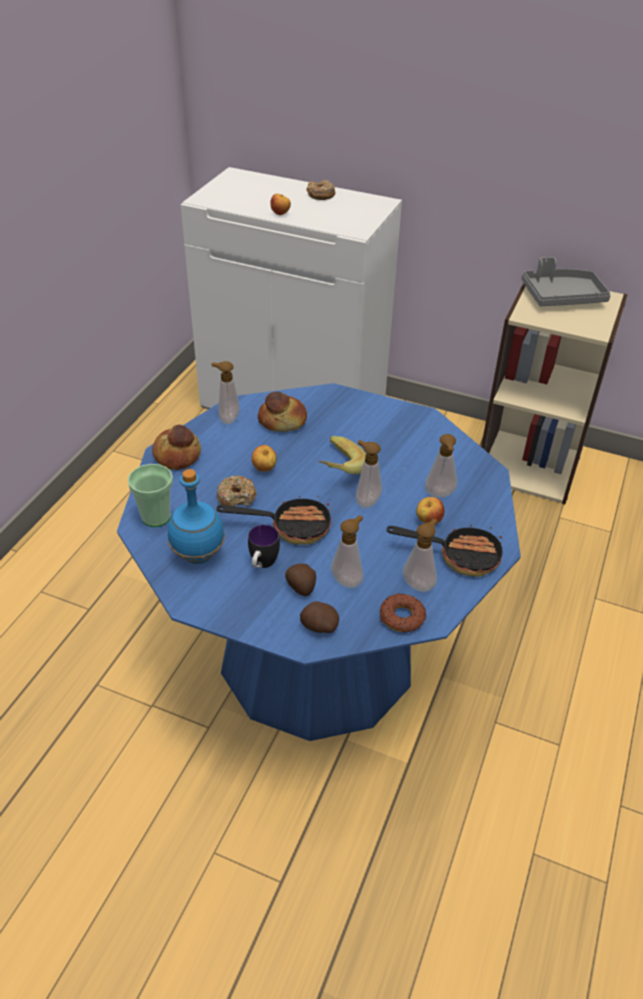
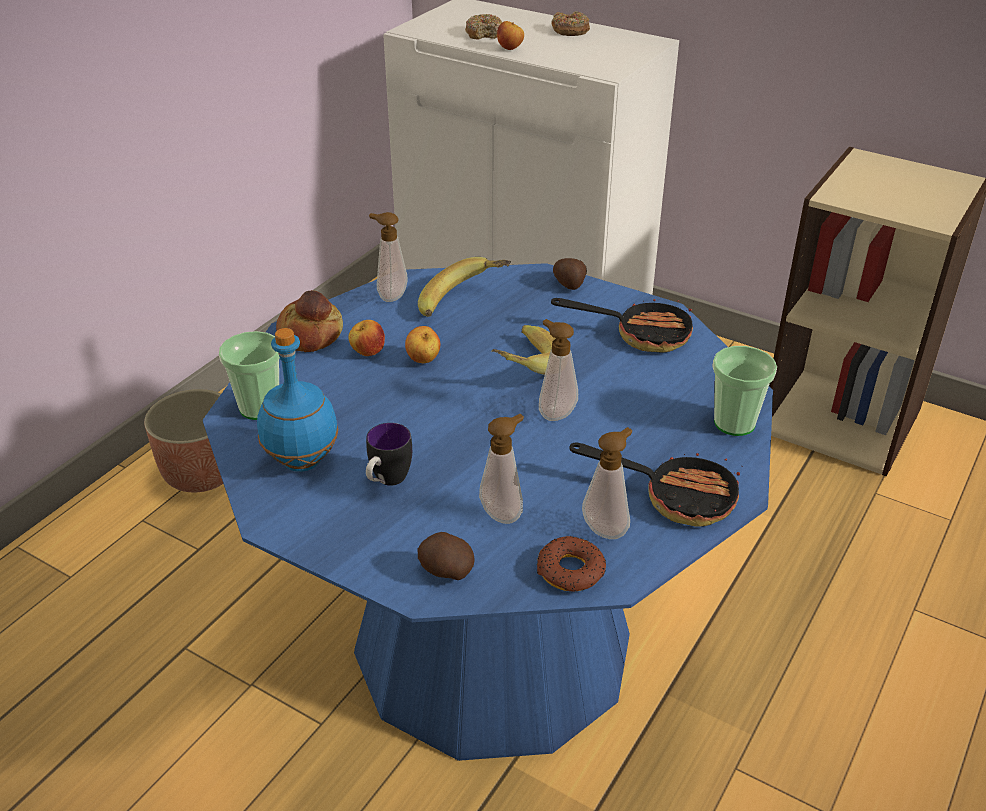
camera: 10 degrees right, 5 degrees down
donut [217,476,256,506] -> donut moved to [465,14,502,40]
frying pan [217,496,331,545] -> frying pan moved to [551,298,693,353]
bread [258,391,307,432] -> banana [418,257,511,317]
potato [285,563,316,596] -> potato moved to [553,258,587,290]
apple [416,497,444,523] -> apple moved to [348,320,385,356]
soap dispenser [425,434,457,498] -> none
grey tray [522,257,611,306] -> none
none -> planter [144,389,223,492]
none -> cup [712,346,777,436]

